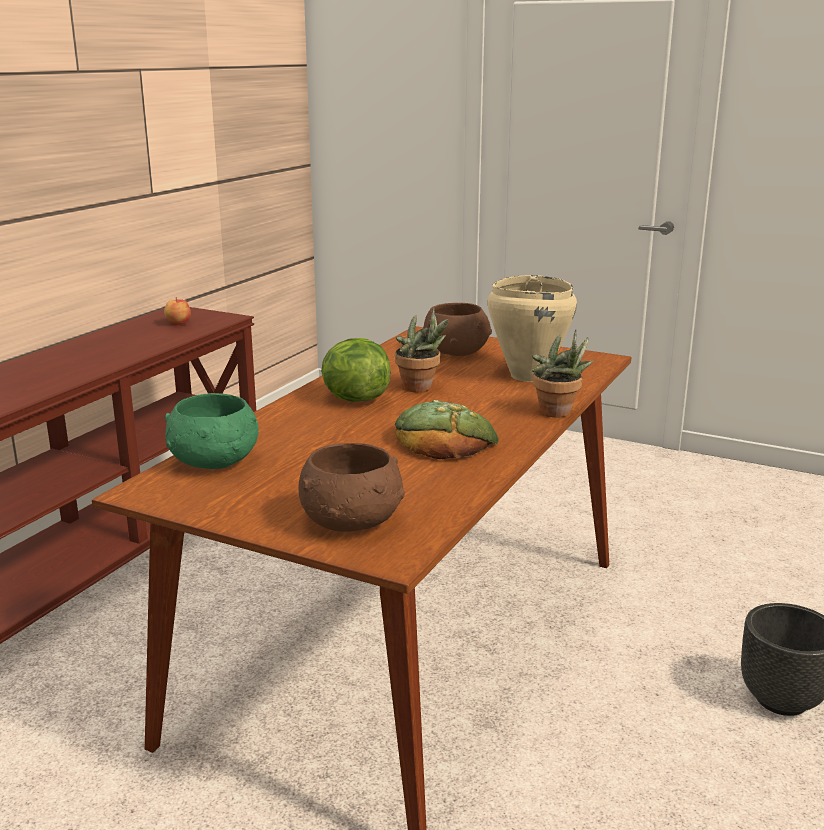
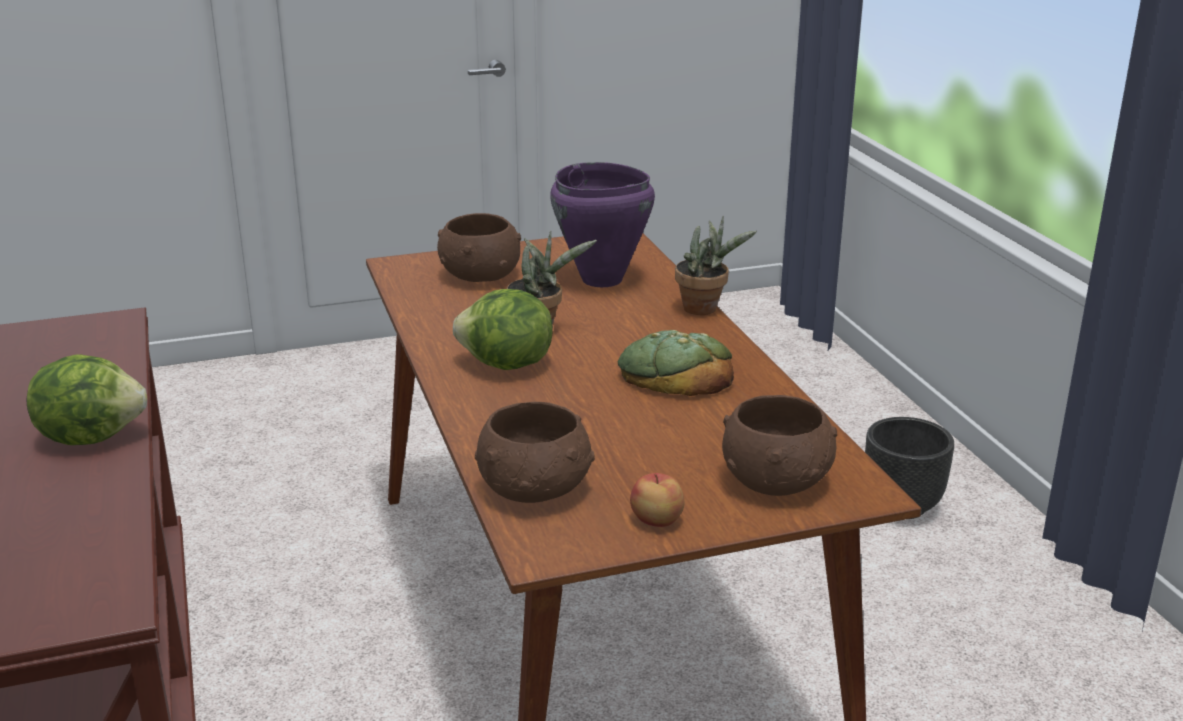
camera: 45 degrees left, 5 degrees up
apple [164,297,191,326] -> apple moved to [630,473,684,527]
green bowl [165,393,258,469] -> brown bowl [475,402,595,503]
beige cooking pot [488,275,577,382] -> purple cooking pot [550,162,655,287]
none -> lettuce [27,354,147,445]

